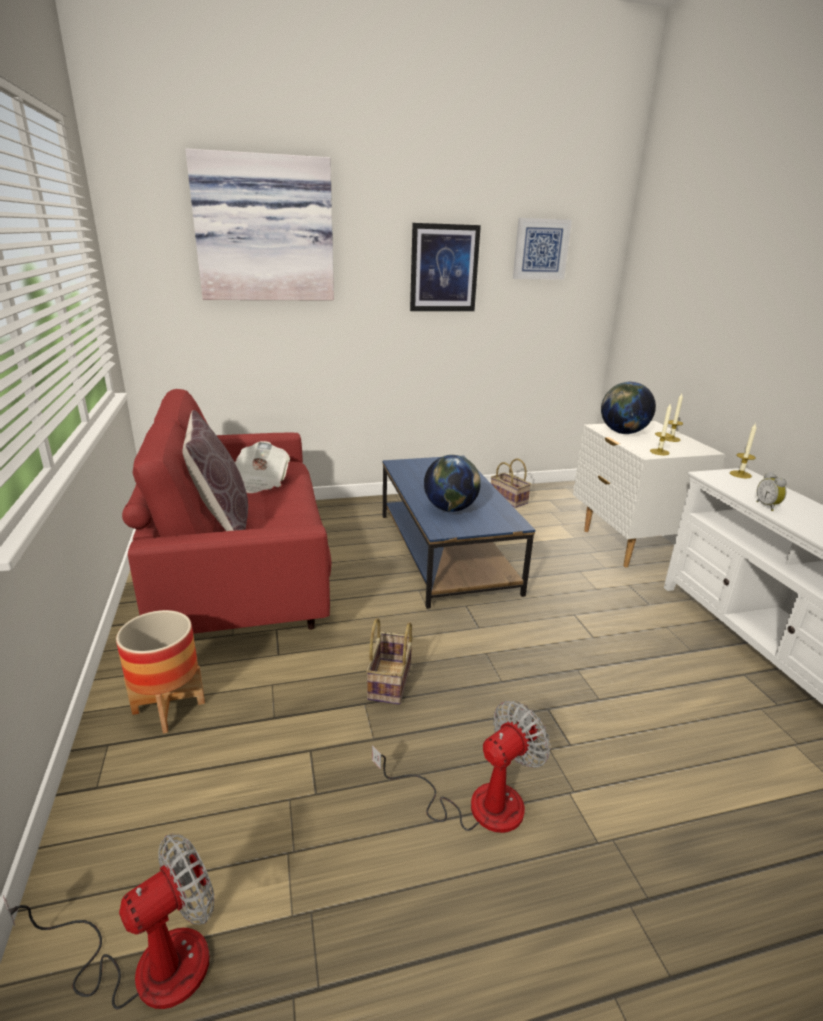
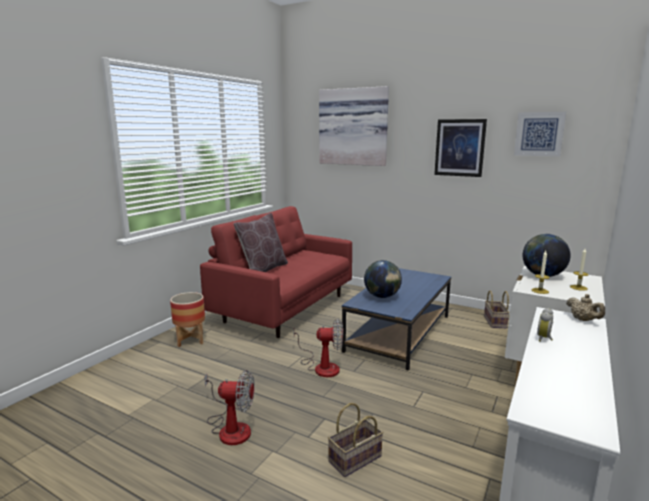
camera: 45 degrees right, 10 degrees down
fan [3,834,214,1009] -> fan moved to [294,319,343,377]
newspaper [235,441,290,493] -> none
basket [366,618,413,704] -> basket moved to [328,403,383,477]
candle [730,423,757,478] -> beige teapot [566,294,605,321]

